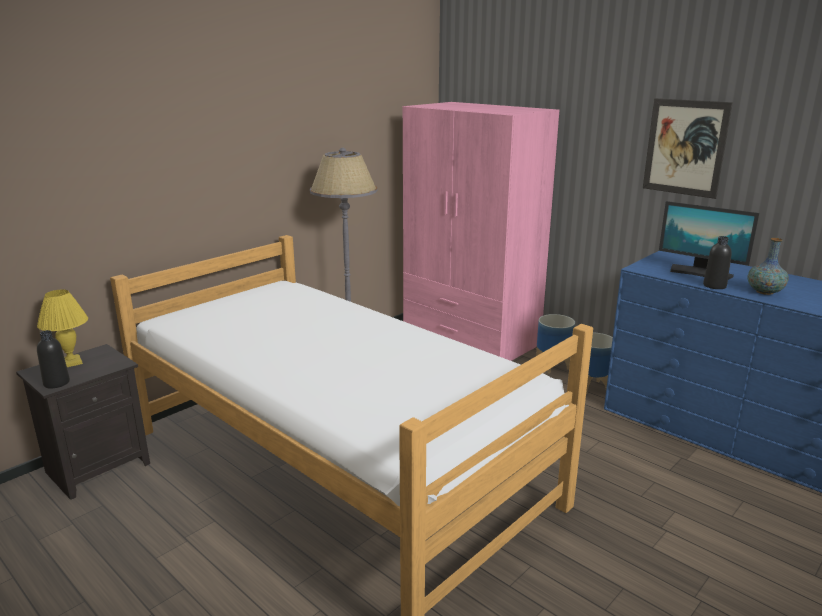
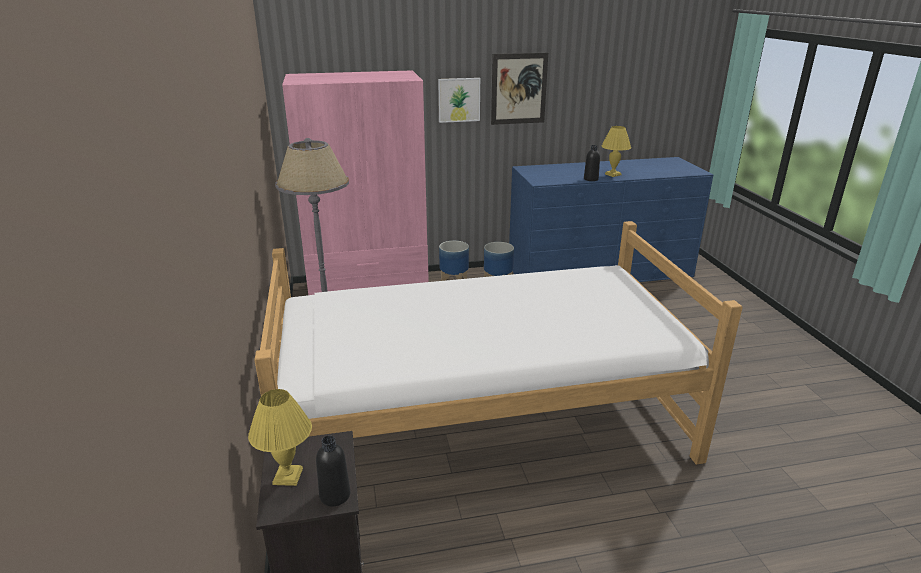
camera: 55 degrees left, 5 degrees up
monitor [659,201,759,280] -> none
vase [748,238,789,295] -> yellow table lamp [601,126,631,177]
none -> picture [438,78,480,123]

